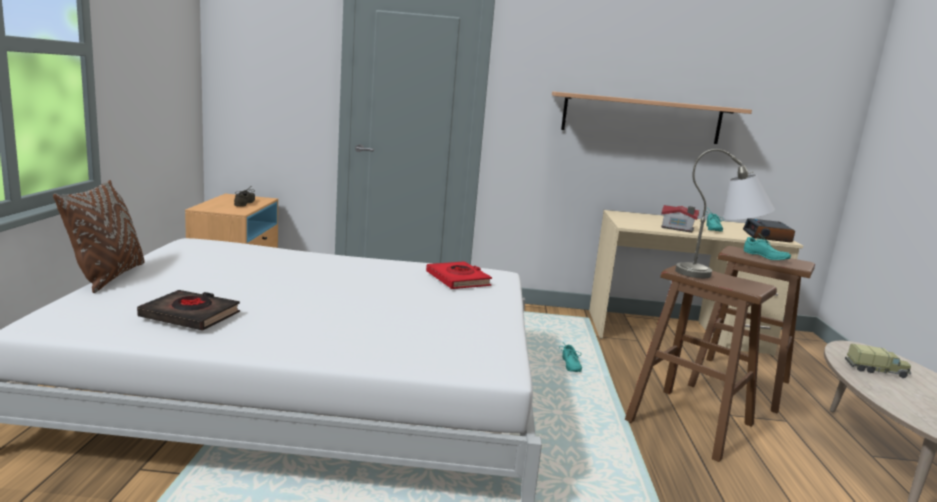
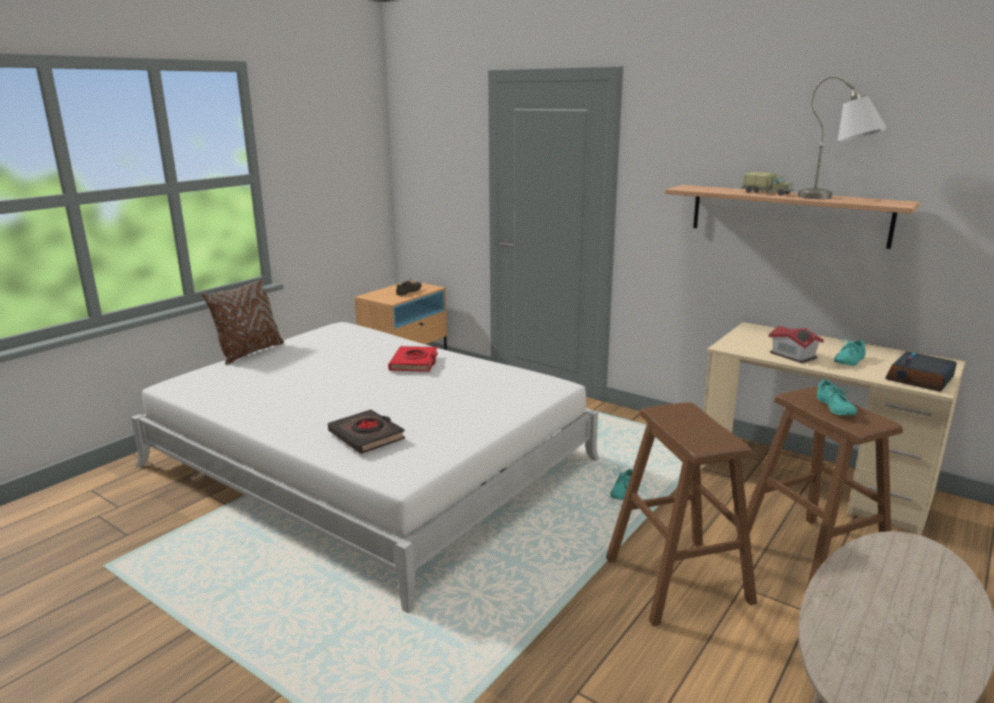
camera: 35 degrees right, 5 degrees up
black book [137,290,240,331] -> black book moved to [328,410,405,454]
red book [426,261,492,289] -> red book moved to [388,346,438,372]
grey table lamp [675,149,775,278] -> grey table lamp moved to [798,76,887,199]
toy truck [845,343,911,378] -> toy truck moved to [741,172,793,196]

